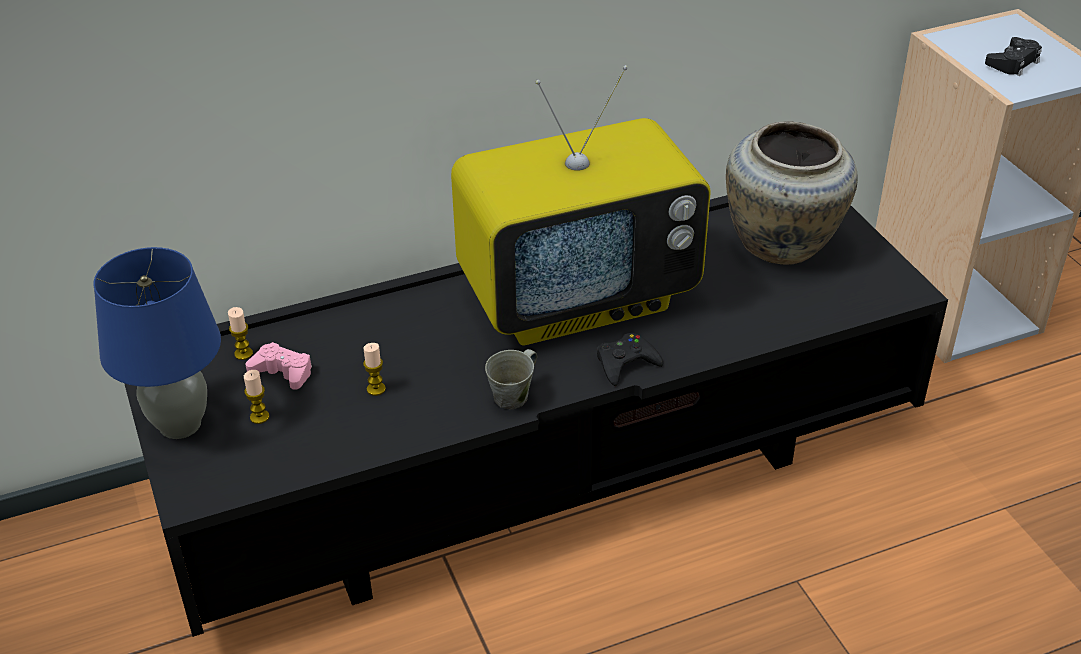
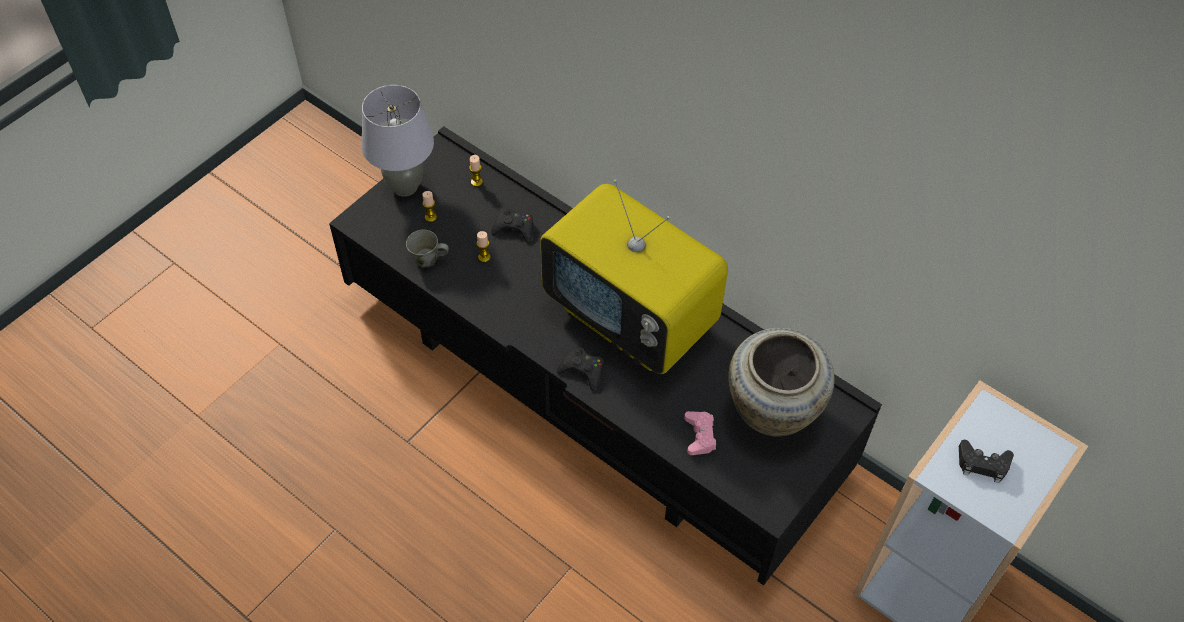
camera: 60 degrees right, 15 degrees up
blue table lamp [93,247,221,439] -> grey table lamp [362,85,434,197]
pink game controller [245,342,312,390] -> pink game controller moved to [684,411,716,455]
grey mug [485,349,537,410] -> grey mug moved to [406,229,449,268]
none -> black game controller [491,208,533,243]

